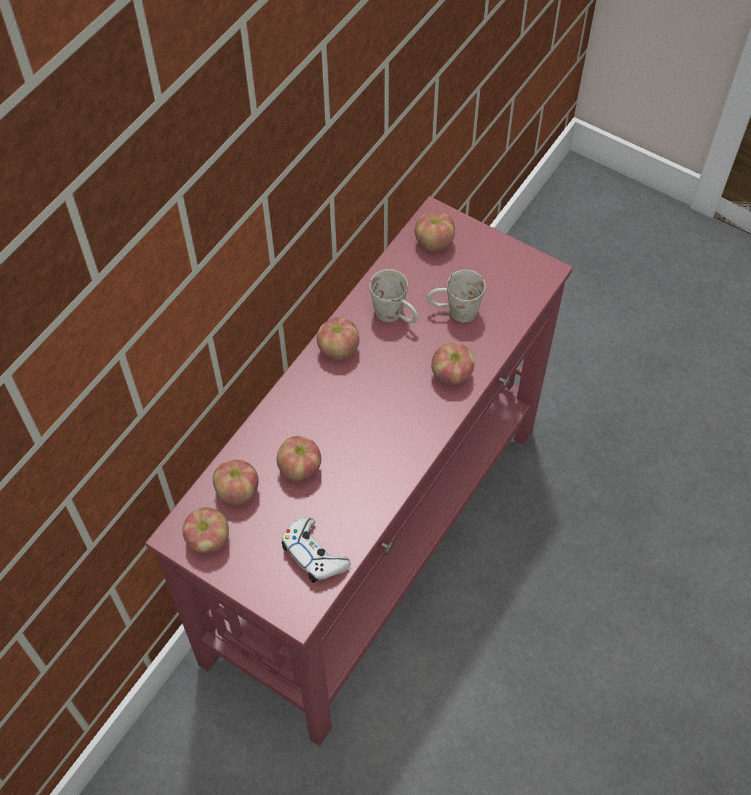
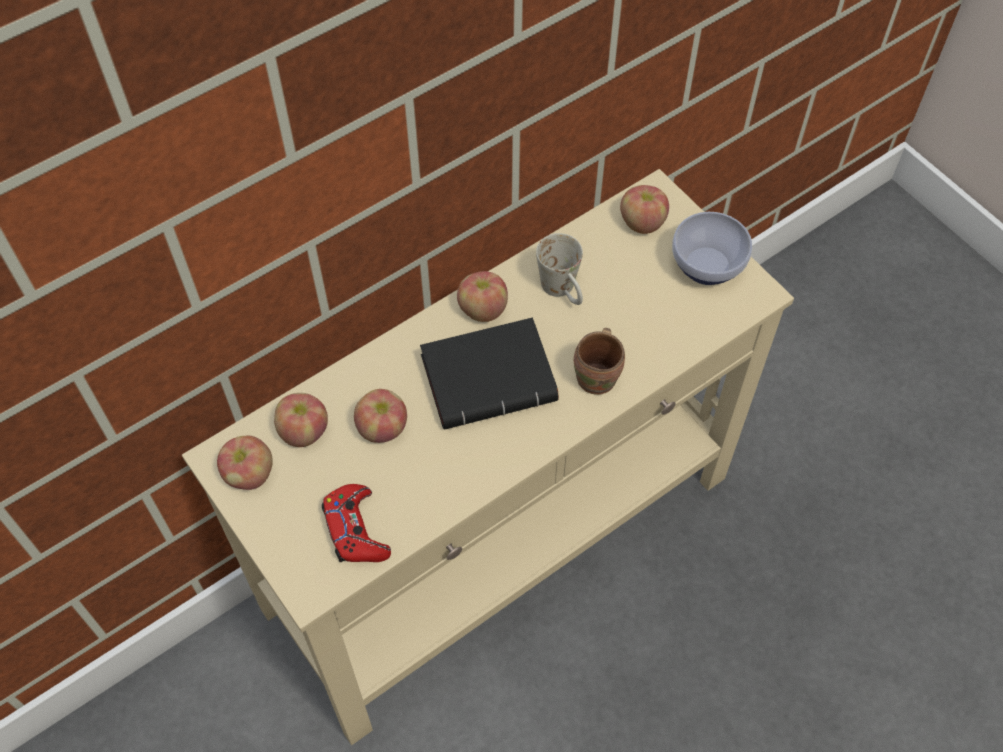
camera: 20 degrees right, 0 degrees up
red console table [145,196,573,746] -> beige console table [182,169,794,745]
white game controller [282,517,350,583] -> red game controller [322,484,391,563]
white mug [426,270,486,322] -> none
apple [431,343,475,385] -> brown mug [574,328,625,395]
none -> black book [420,317,559,430]
none -> bowl [672,212,752,285]

